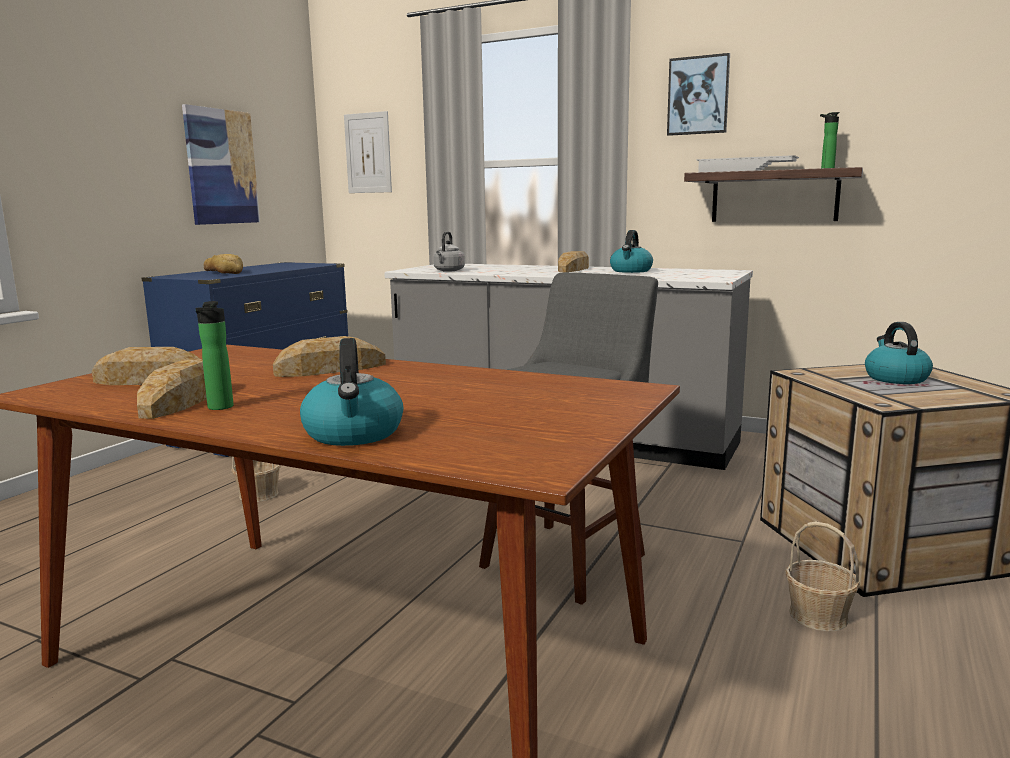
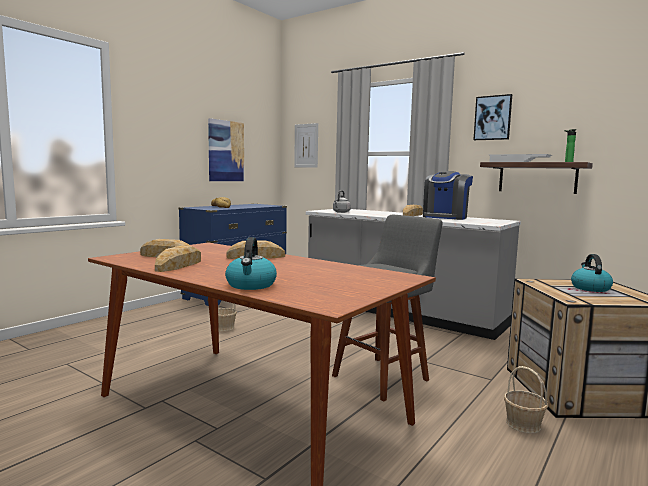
camera: 10 degrees right, 5 degrees down
bottle [195,301,234,410] -> none
kettle [610,230,653,273] -> coffee machine [423,171,473,220]

